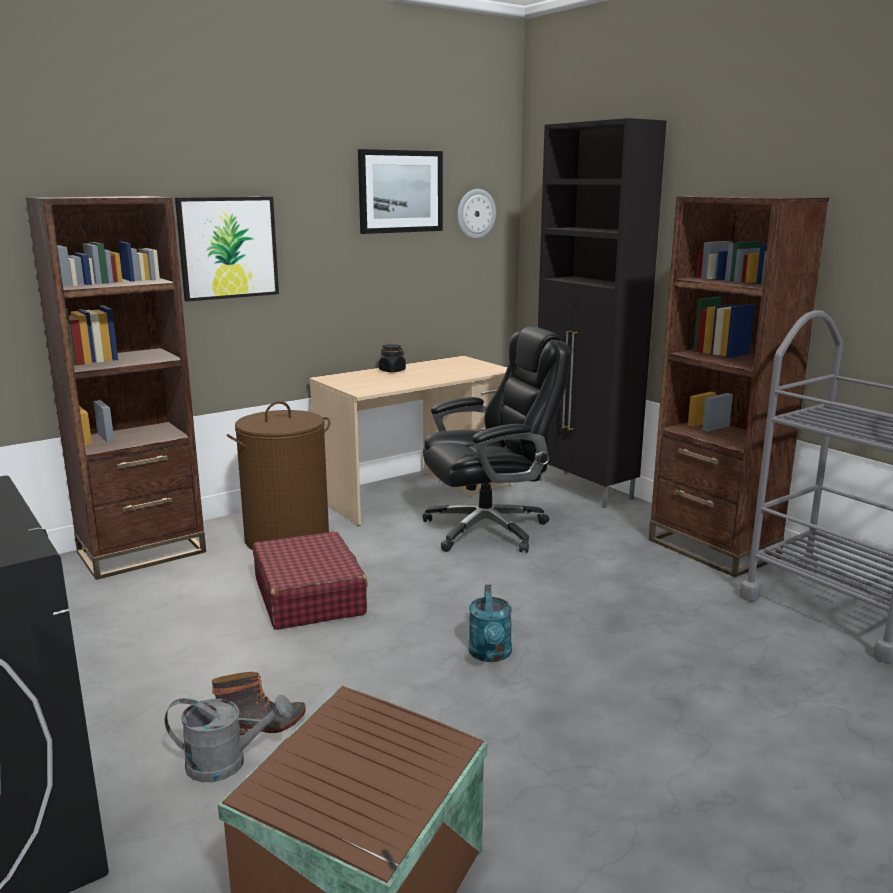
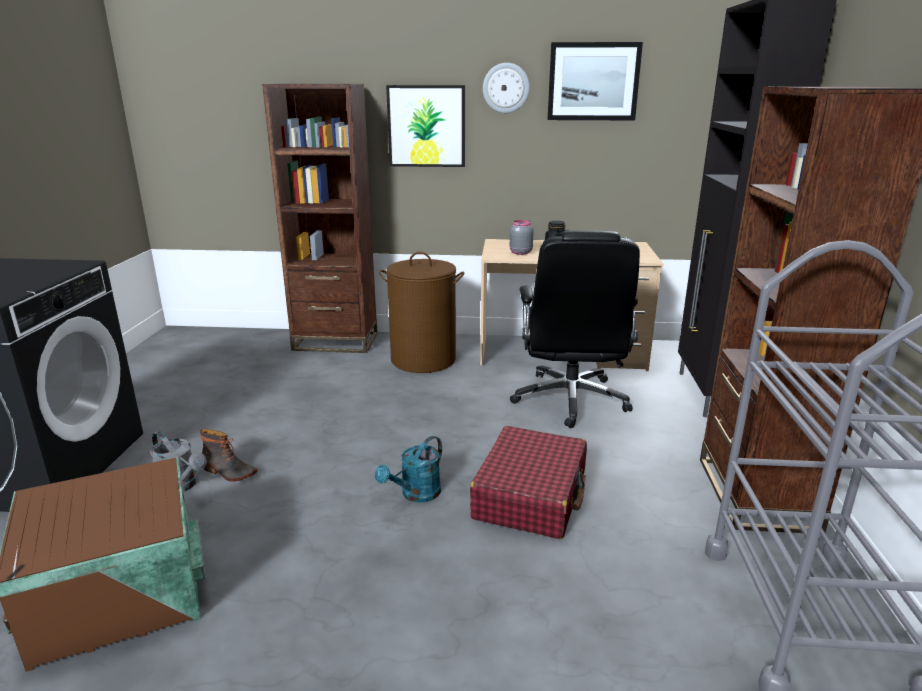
camera: 40 degrees right, 5 degrees up
red suitcase [253,531,368,630] -> red suitcase moved to [470,426,587,539]
black office chair [423,327,570,553] -> black office chair turned 75 degrees clockwise [510,230,640,428]
wall clock [457,189,496,239] -> wall clock moved to [483,63,530,113]
none -> grey jar [510,220,534,255]

